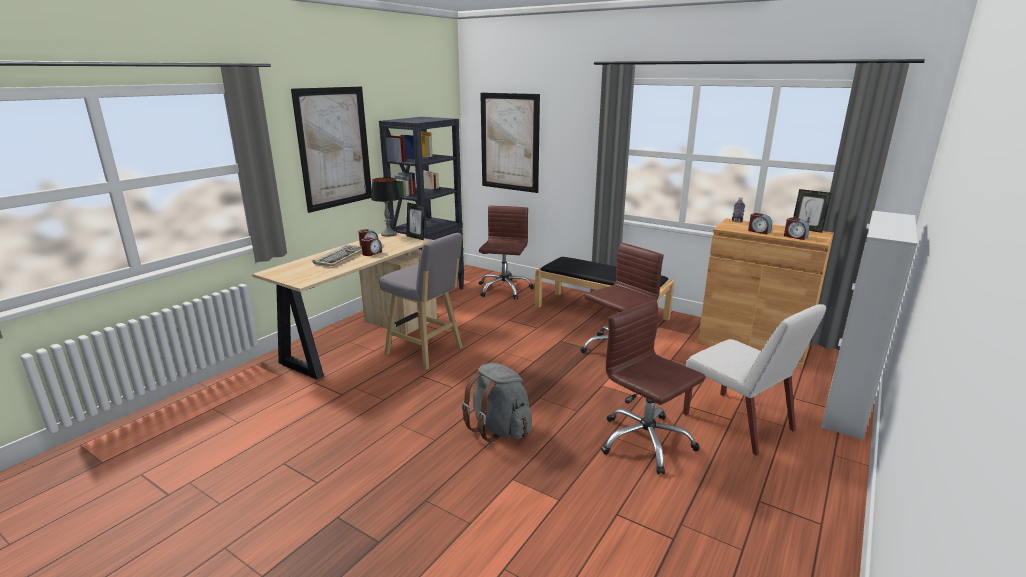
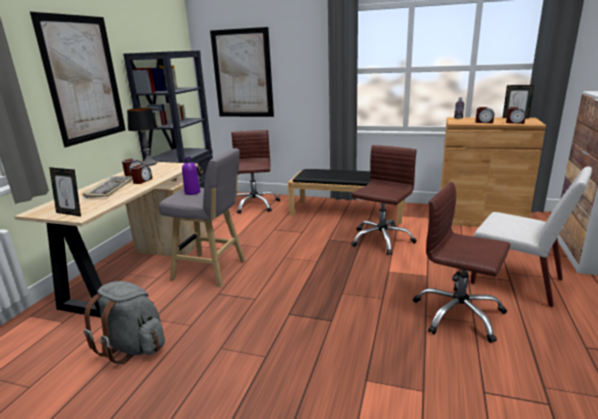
camera: 15 degrees left, 0 degrees up
picture frame [406,202,425,240] -> picture frame moved to [49,167,81,216]
grey backpack [462,363,532,442] -> grey backpack moved to [84,281,165,364]
none -> purple bottle [182,157,200,195]

